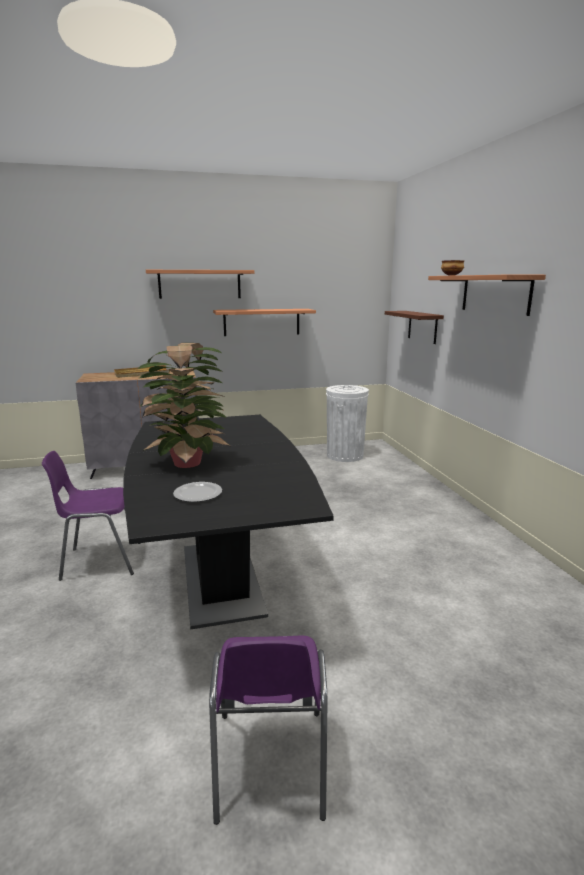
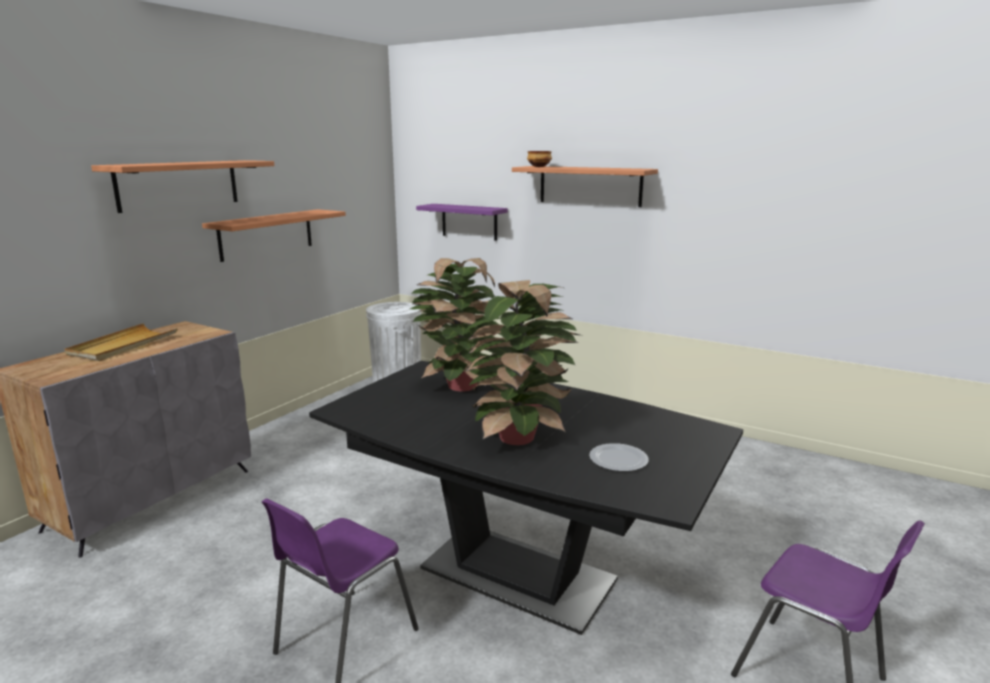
camera: 45 degrees left, 0 degrees up
brown shelf [385,311,444,344] -> purple shelf [416,204,508,241]
none -> potted plant [410,258,499,392]

